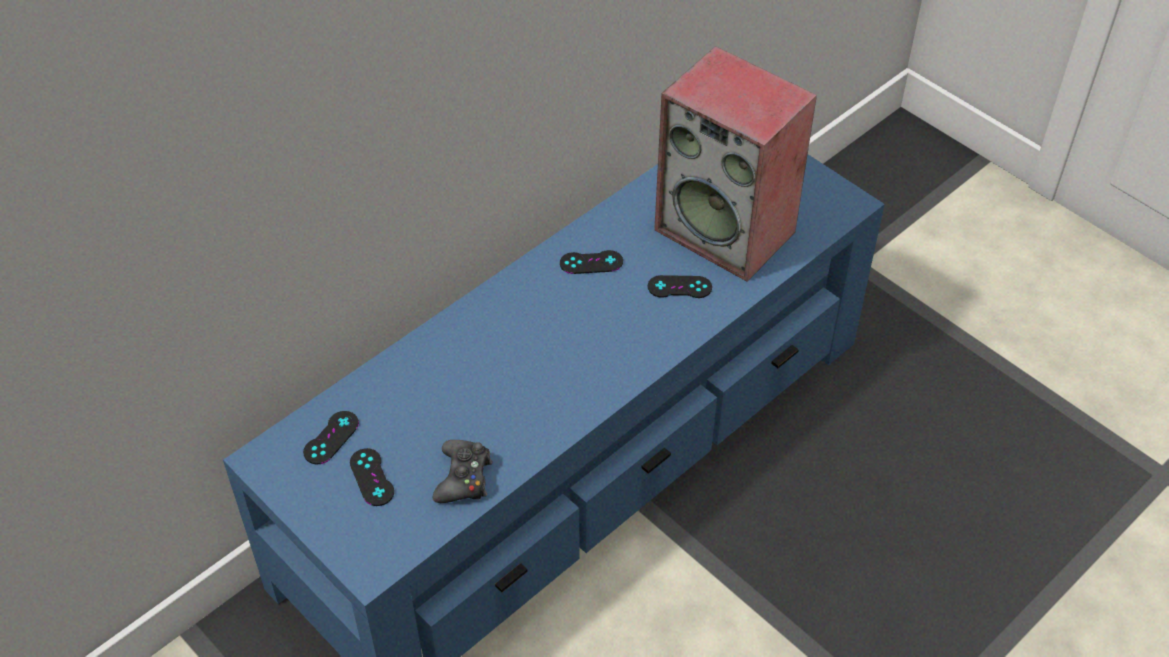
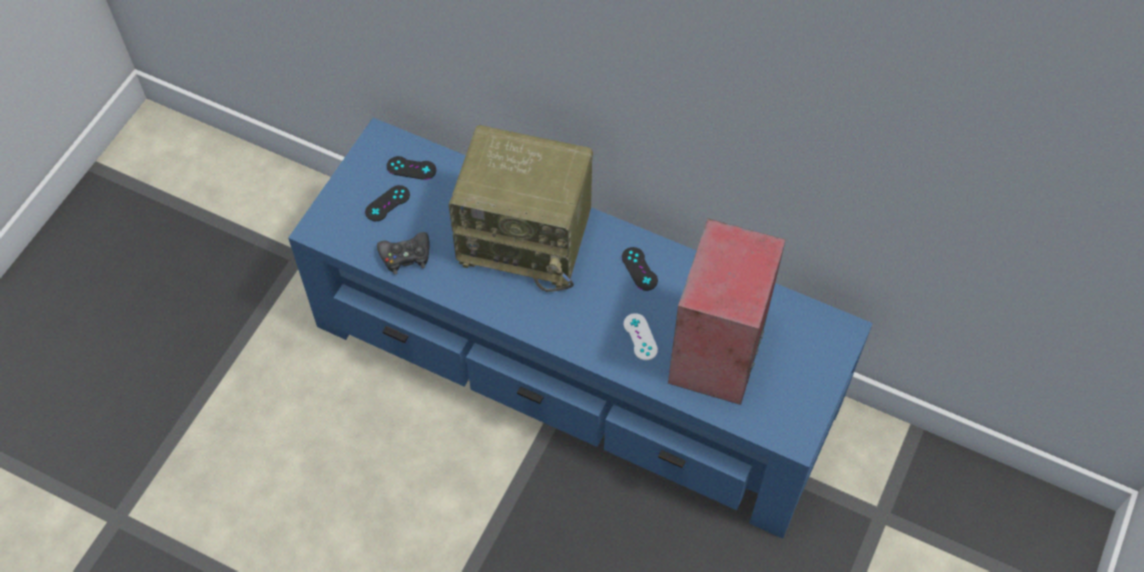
camera: 70 degrees right, 10 degrees up
black game controller [647,275,712,298] -> white game controller [624,313,658,360]
none -> radio [449,125,593,292]

